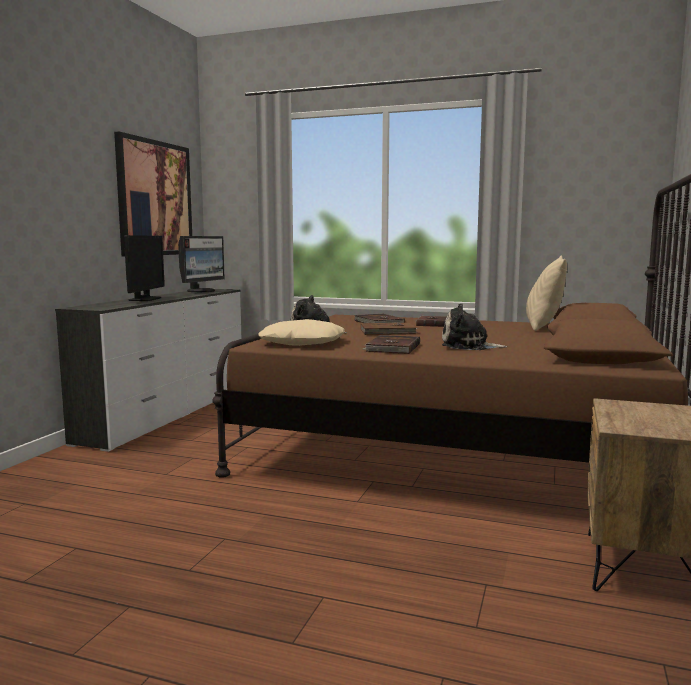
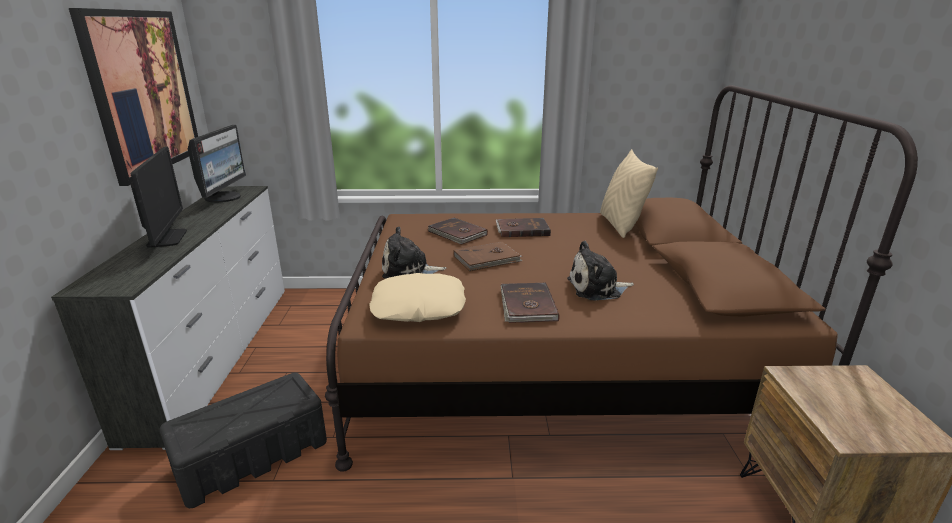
camera: 20 degrees left, 15 degrees up
none -> black storage box [159,373,327,508]

